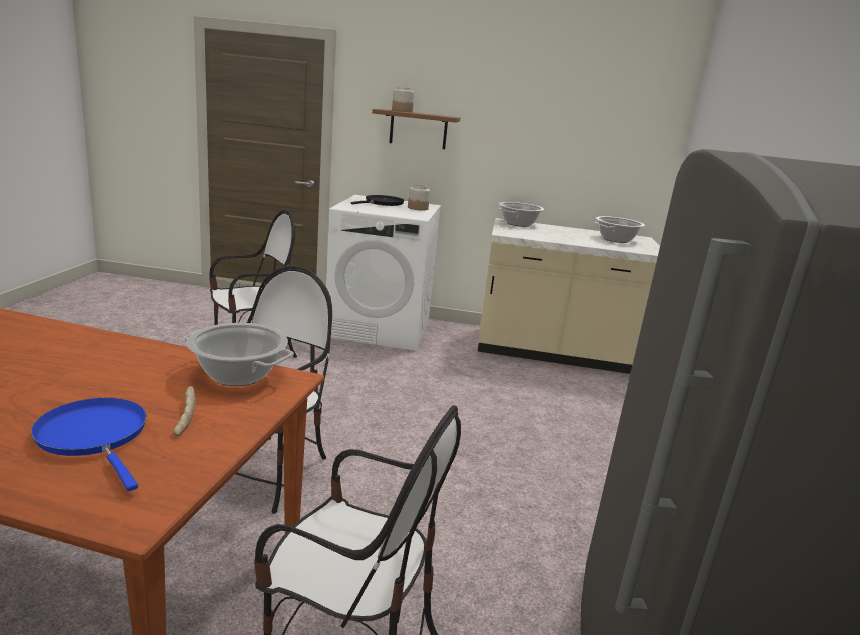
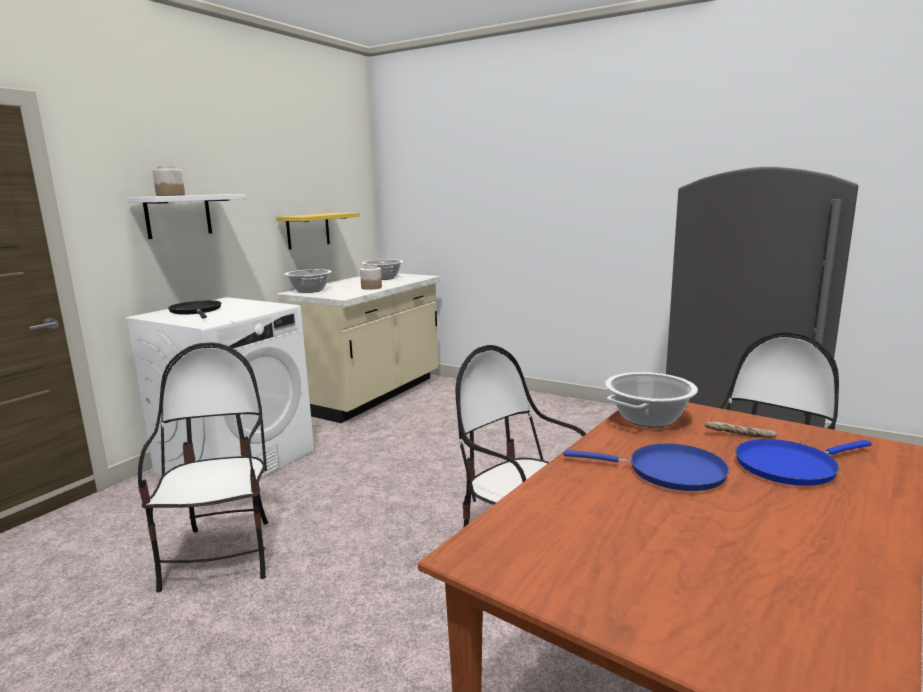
camera: 65 degrees left, 5 degrees down
brown shelf [372,109,460,149] -> white shelf [127,194,246,239]
jar [408,185,430,211] -> jar moved to [360,265,382,290]
none -> yellow shelf [276,213,360,249]
none -> blue frying pan [563,444,729,491]

